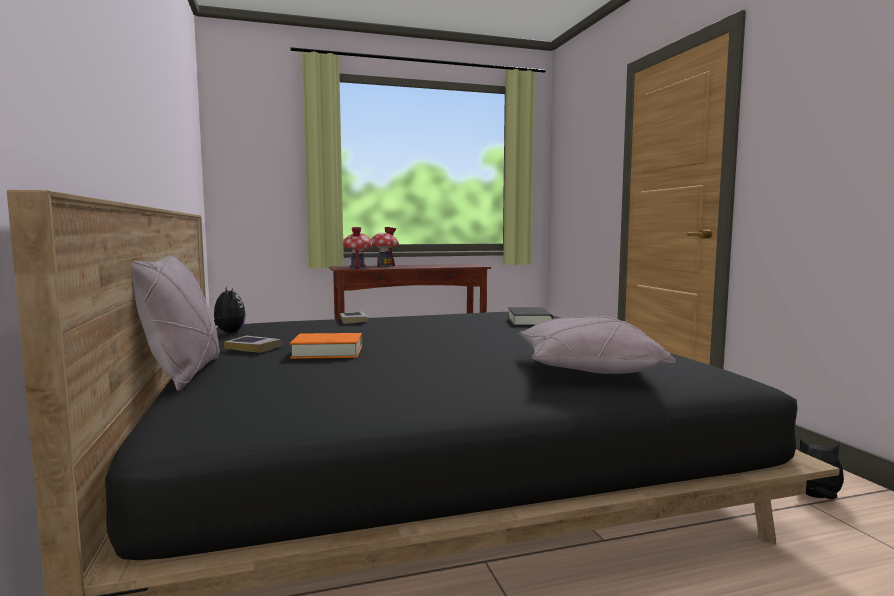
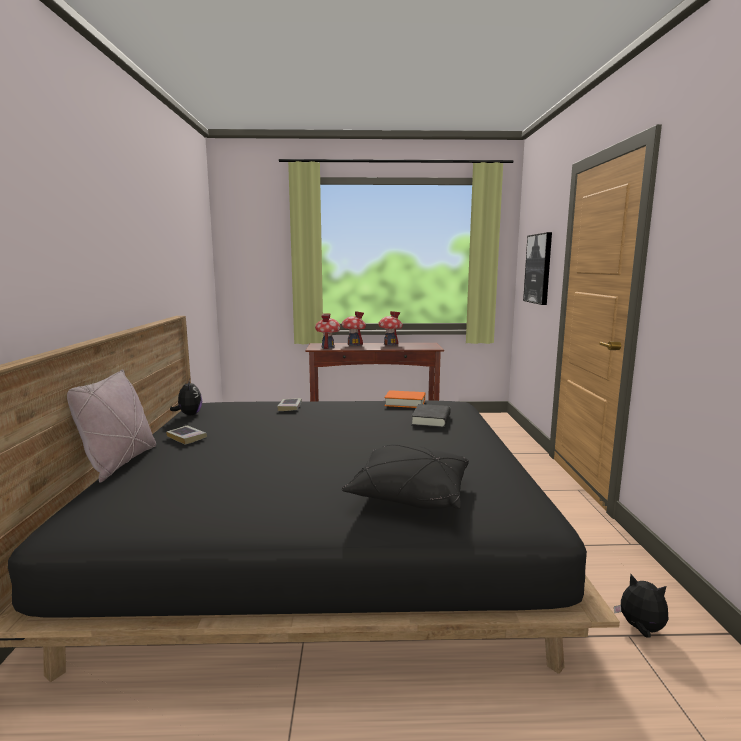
camera: 15 degrees right, 5 degrees up
orange book [290,333,362,359] -> orange book moved to [384,390,425,408]
purple pillow [519,316,676,374] -> black pillow [342,445,469,509]
none -> toy house [378,311,403,346]
none -> picture [523,232,552,305]

